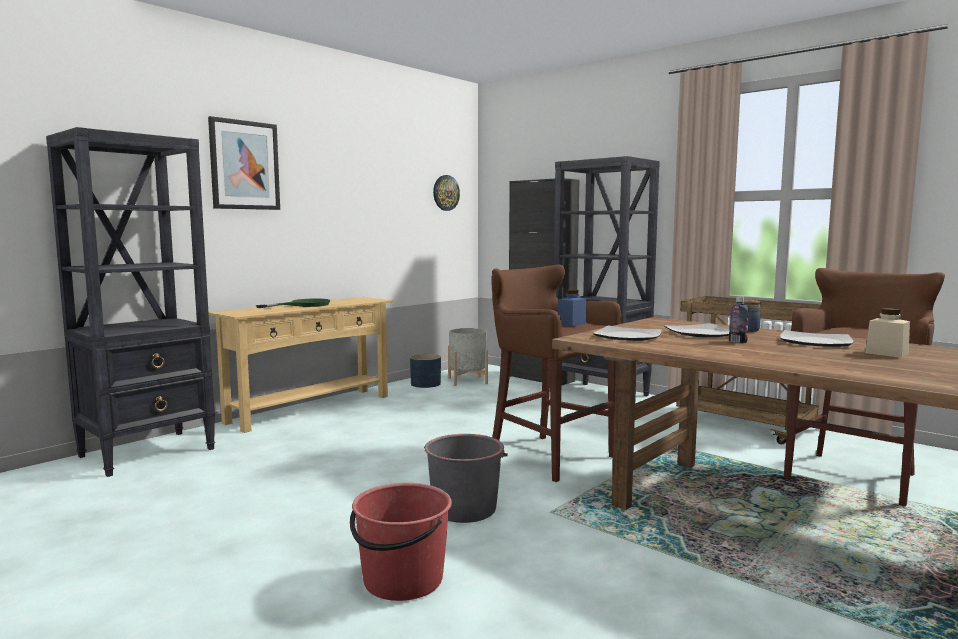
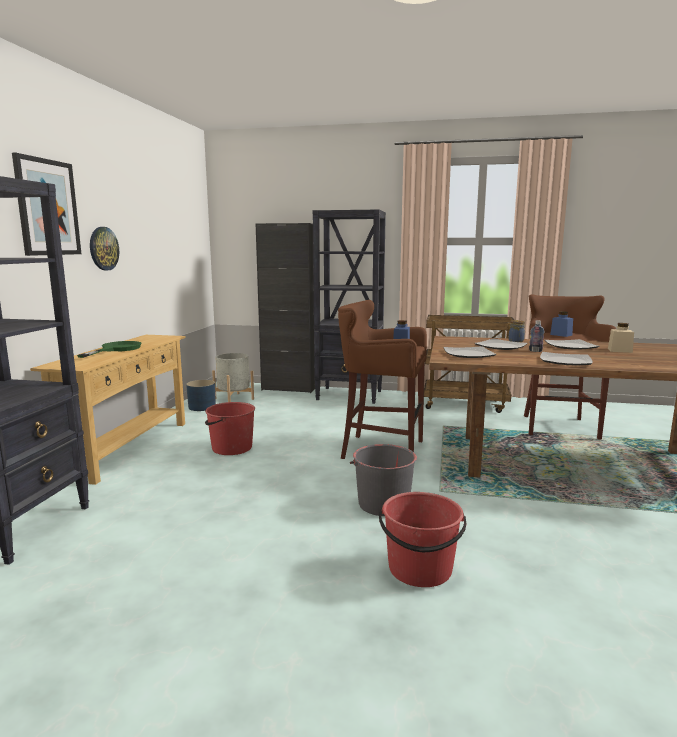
camera: 30 degrees left, 5 degrees up
wall clock [433,175,460,211] -> wall clock moved to [90,227,119,270]
none -> red bucket [205,402,255,455]
none -> plate [540,352,593,365]
none -> blue jar [550,311,573,337]

